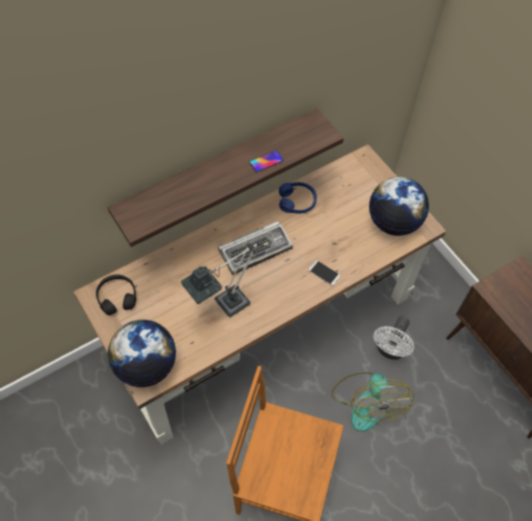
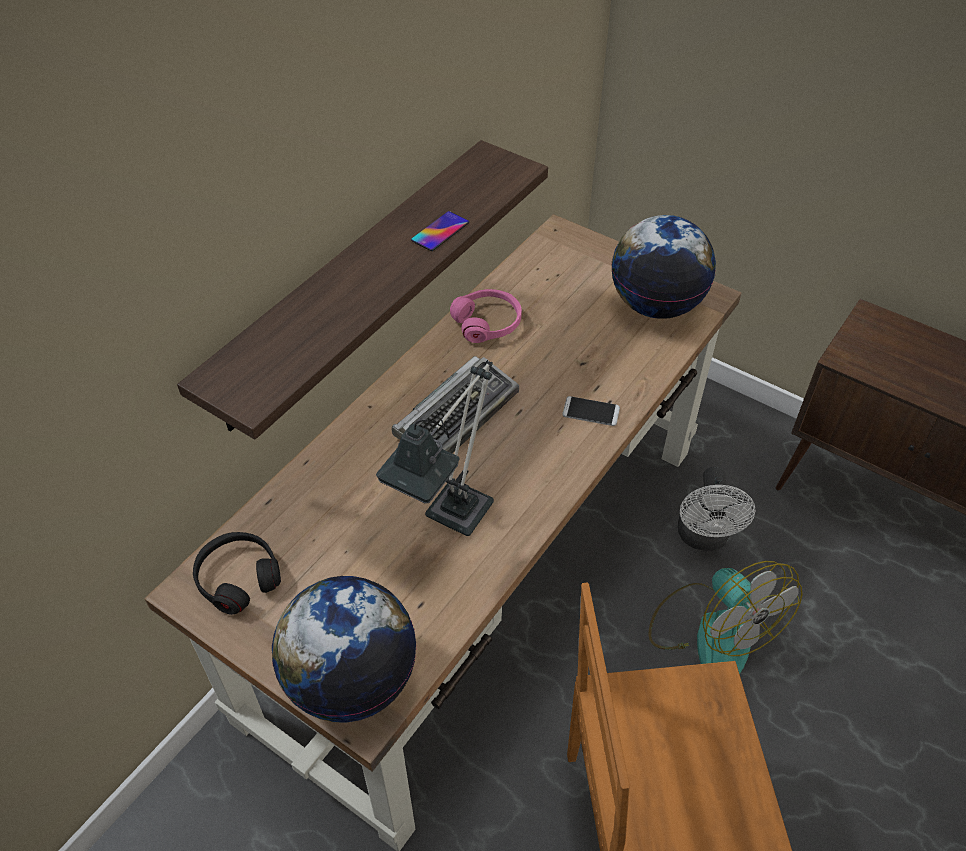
camera: 20 degrees left, 10 degrees down
blue headphones [279,182,317,214] -> pink headphones [450,289,522,343]

